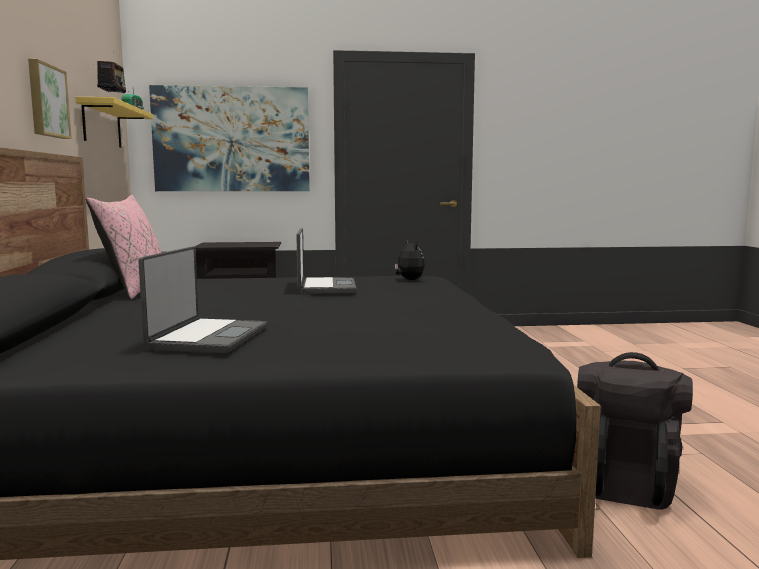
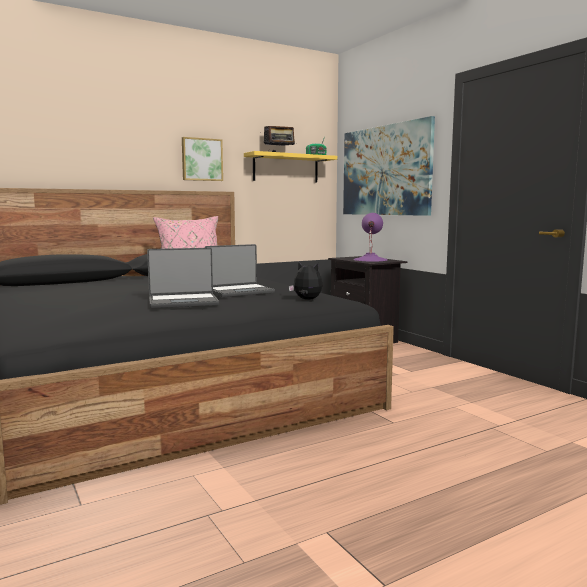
camera: 65 degrees right, 0 degrees up
laptop [138,247,267,353] -> laptop moved to [147,248,219,308]
plush toy [395,240,425,280] -> plush toy turned 105 degrees counterclockwise [289,262,323,300]
black backpack [577,352,693,509] -> none
none -> purple table lamp [353,213,387,261]

